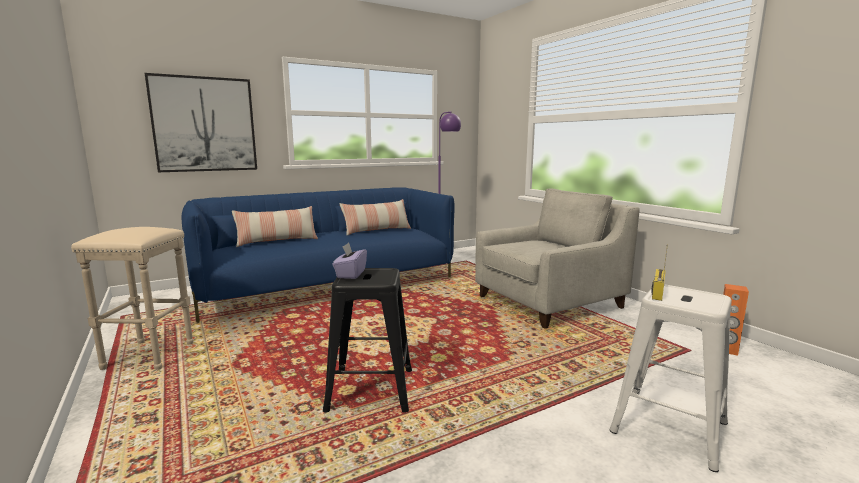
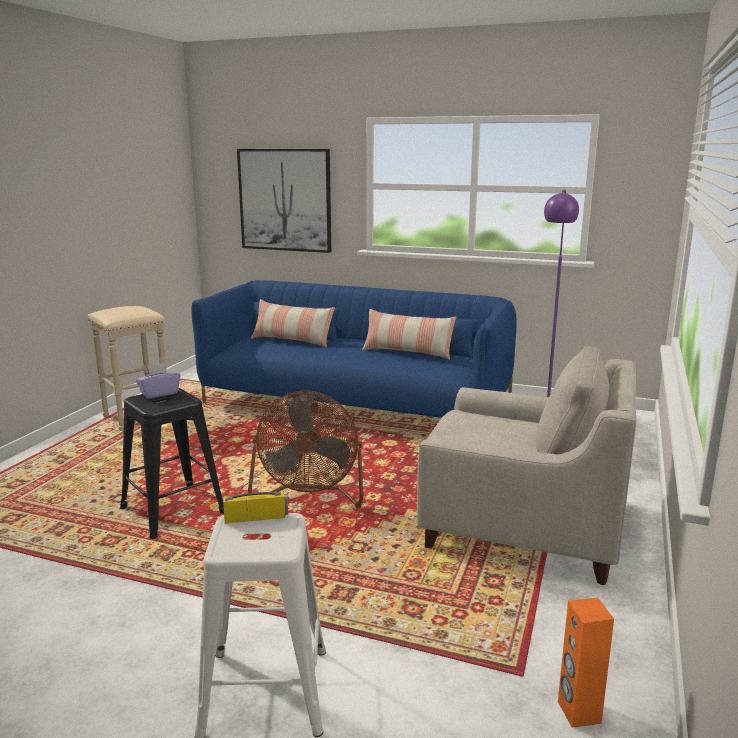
camera: 50 degrees right, 5 degrees up
none -> brown fan [248,391,363,509]

